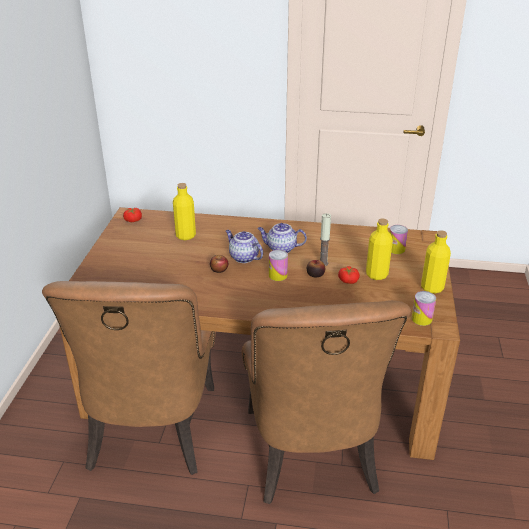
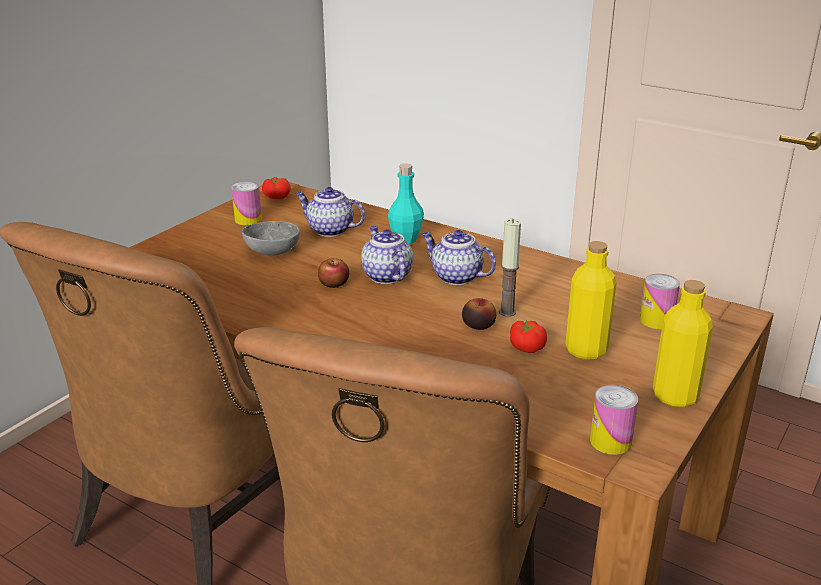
camera: 25 degrees right, 5 degrees down
yellow bottle [173,183,196,240] -> teapot [295,187,365,237]
can [269,250,288,281] -> can moved to [231,181,262,225]
none -> grey bowl [242,221,300,255]
none -> turquoise bottle [388,163,424,244]

